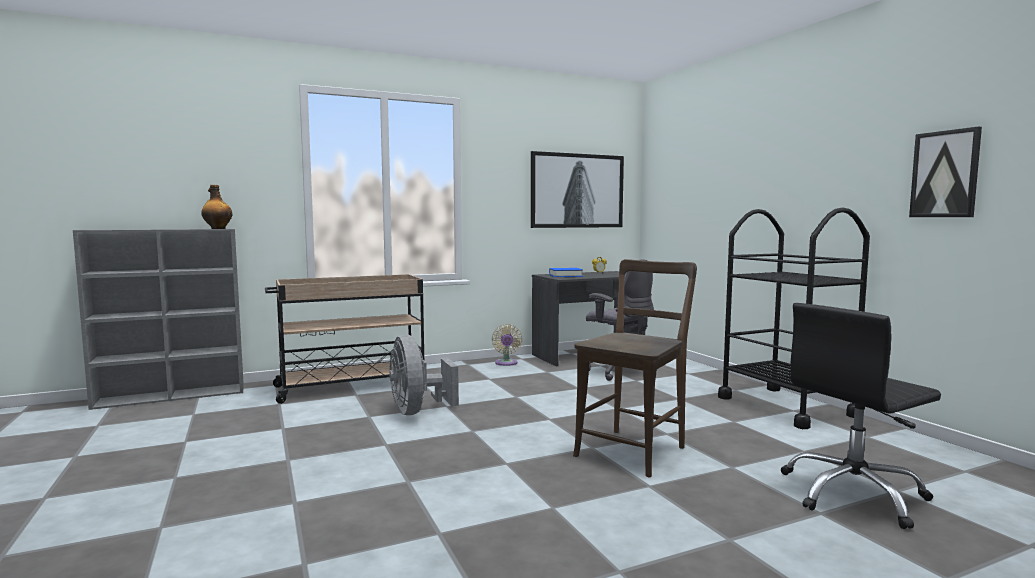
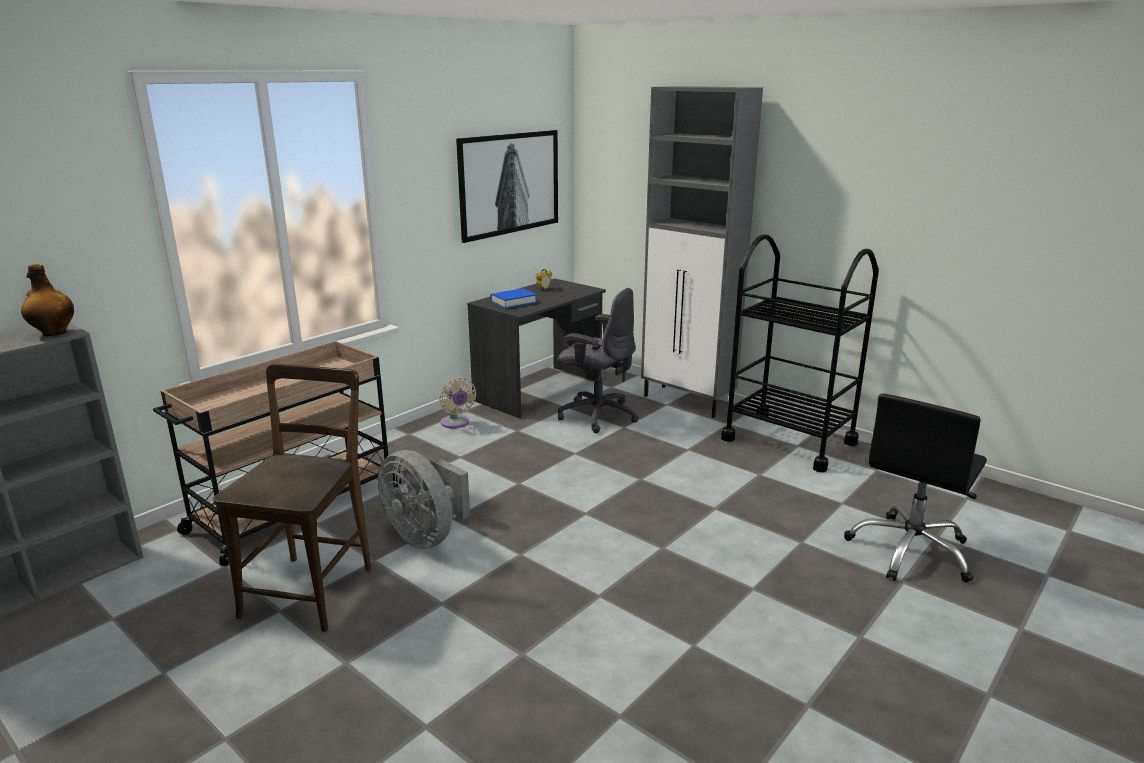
camera: 25 degrees left, 15 degrees up
brown chair [573,259,697,477] -> brown chair moved to [213,364,372,632]
picture [909,126,982,217] -> none
none -> grey cabinet [641,86,763,418]

